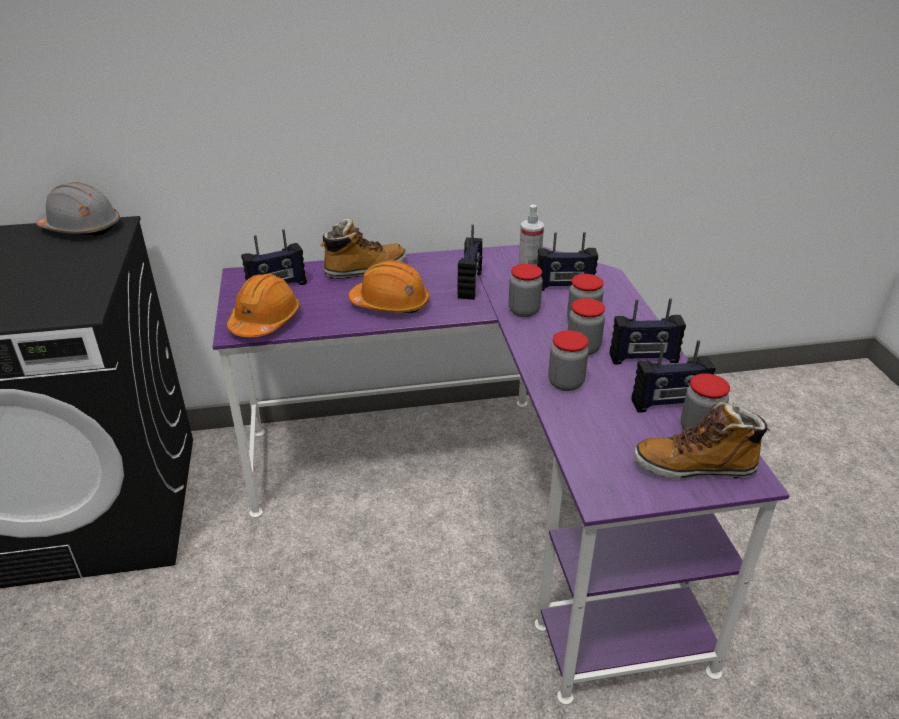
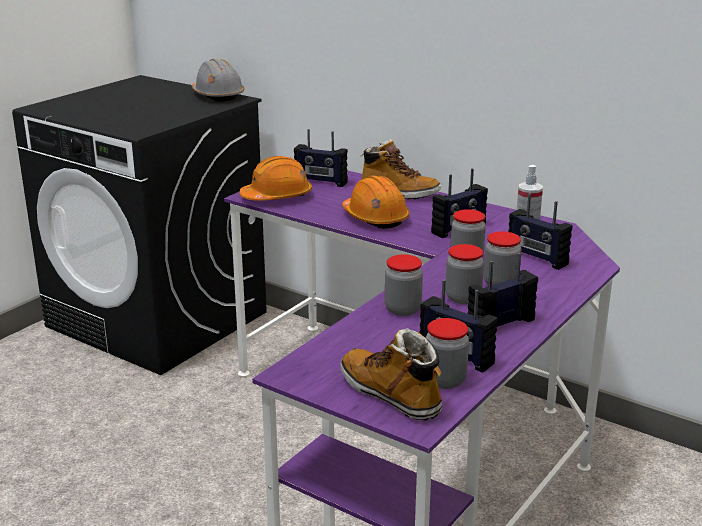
camera: 45 degrees right, 10 degrees down
radio [610,298,686,364] -> radio turned 105 degrees clockwise [467,253,538,327]

